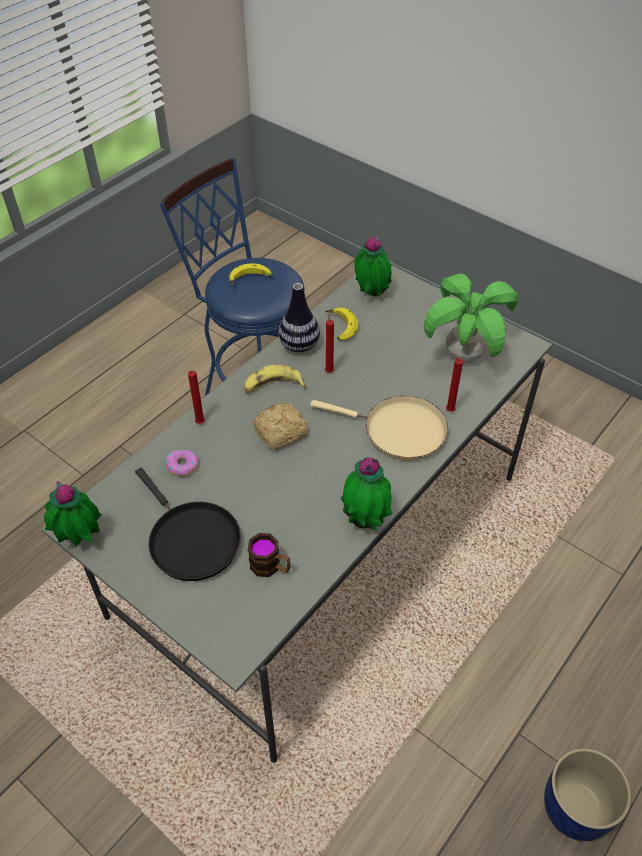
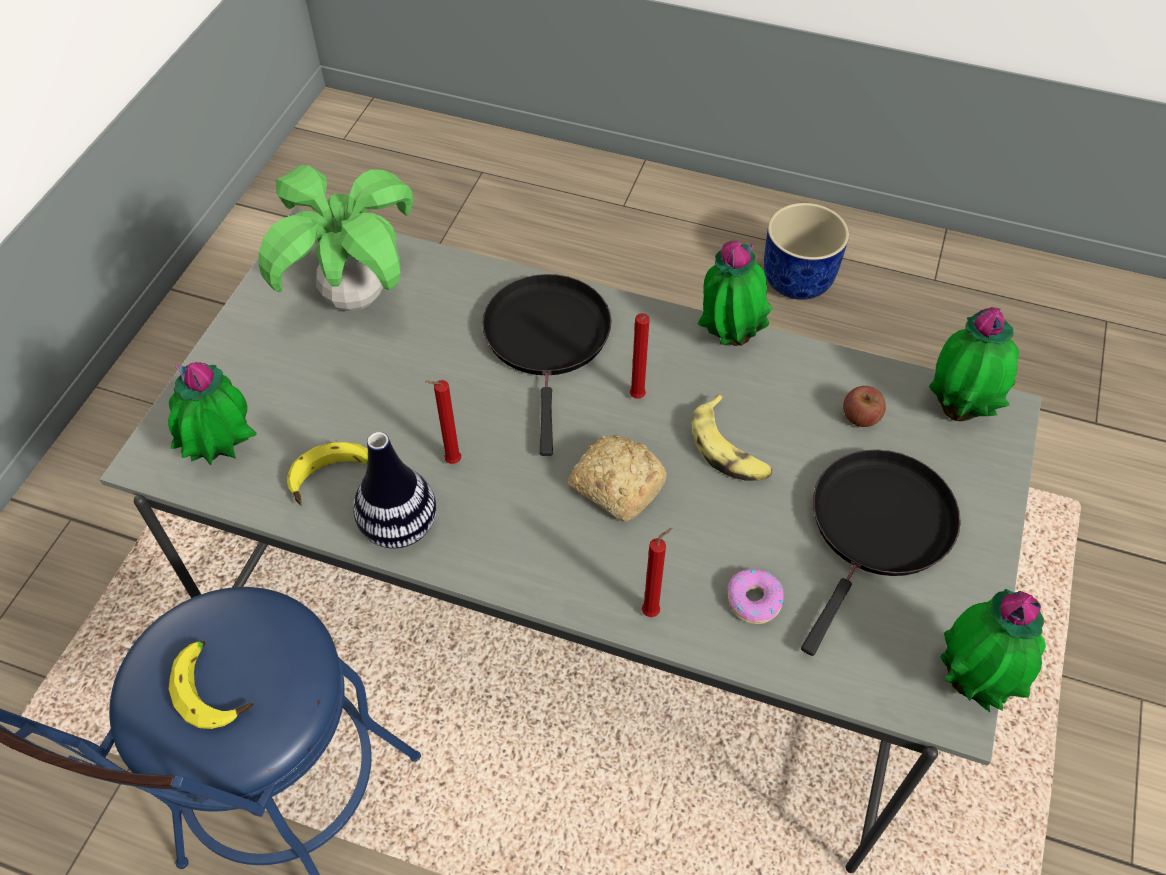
camera: 110 degrees left, 5 degrees up
banana [244,365,306,393] -> banana moved to [692,395,773,481]
mug [248,533,291,577] -> apple [843,386,886,427]
beige frying pan [310,396,448,461] -> black frying pan [482,274,611,456]
red candle [446,353,463,412] -> red candle moved to [630,313,649,399]
none -> potted plant [929,307,1019,421]

